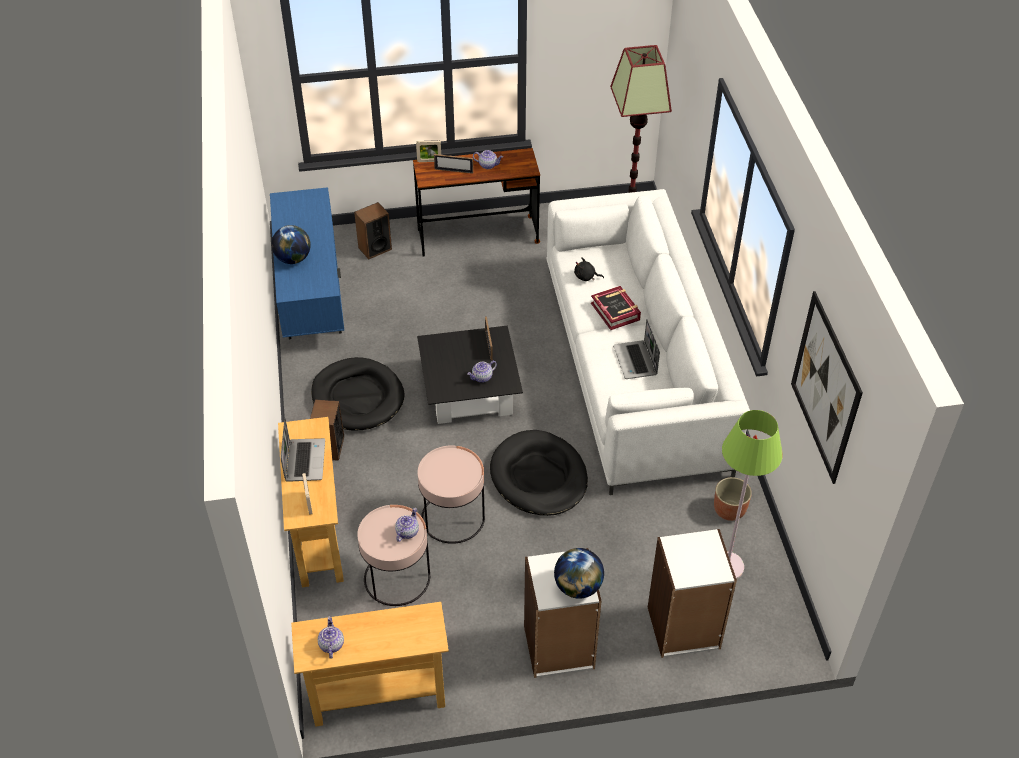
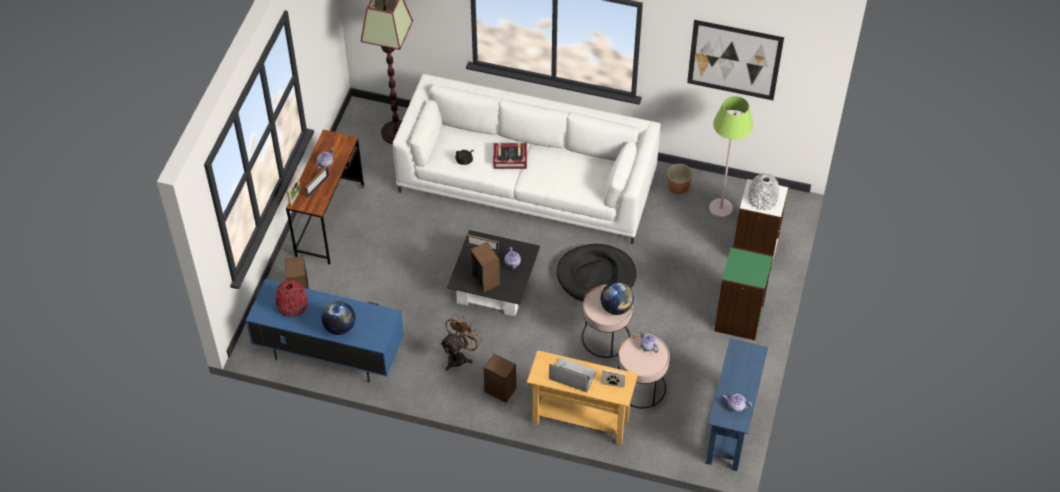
camera: 65 degrees left, 5 degrees up
beige console table [291,602,449,727] -> blue console table [706,339,768,471]
black dog bed [311,357,405,431] -> brown fan [440,314,483,371]
white bookcase [524,548,601,678] -> green bookcase [714,246,773,340]
globe [554,548,604,599] -> globe moved to [600,282,634,315]
laptop [613,319,660,379] -> none
none -> red vase [275,280,307,318]
none -> speaker [470,242,500,293]
none -> grey vase [748,173,779,210]

